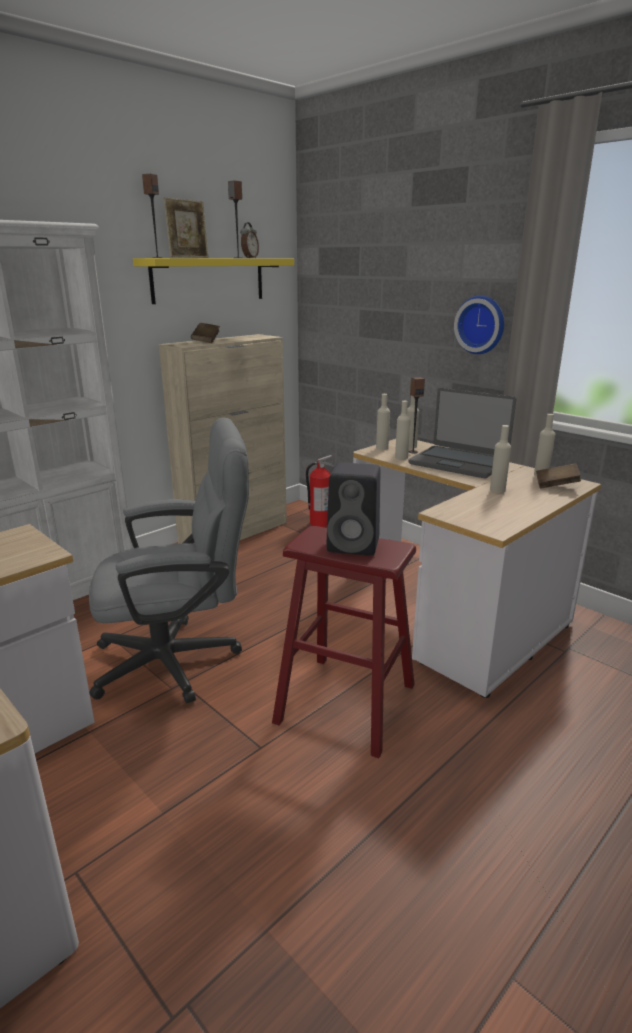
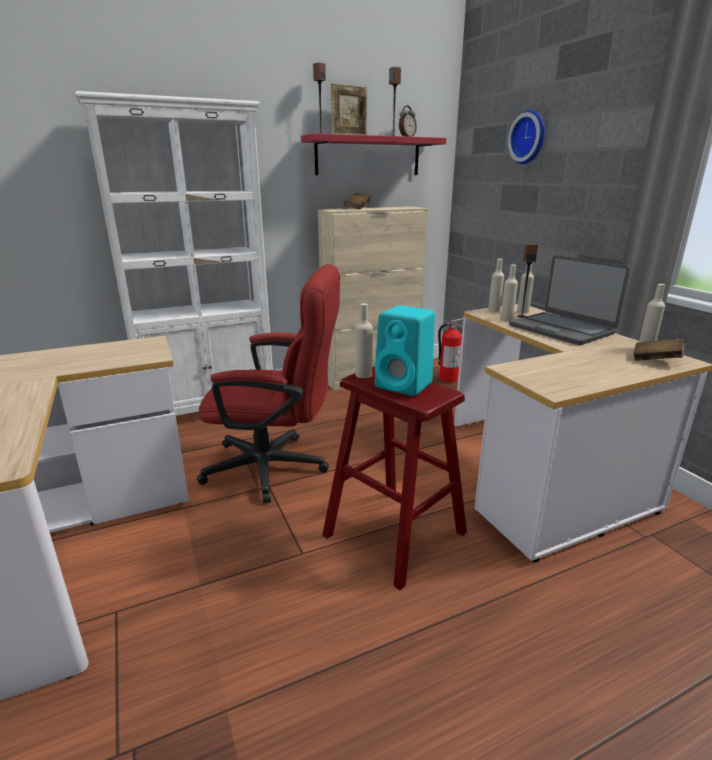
camera: 20 degrees right, 0 degrees up
grey office chair [89,417,249,703] -> red office chair [197,264,340,503]
yellow shelf [133,258,294,304] -> red shelf [301,134,446,175]
black speaker [326,462,381,556] -> turquoise speaker [375,305,435,396]
wall clock [454,295,504,354] -> wall clock moved to [508,110,545,164]
beige bottle [490,425,511,493] -> beige bottle moved to [355,303,373,378]

